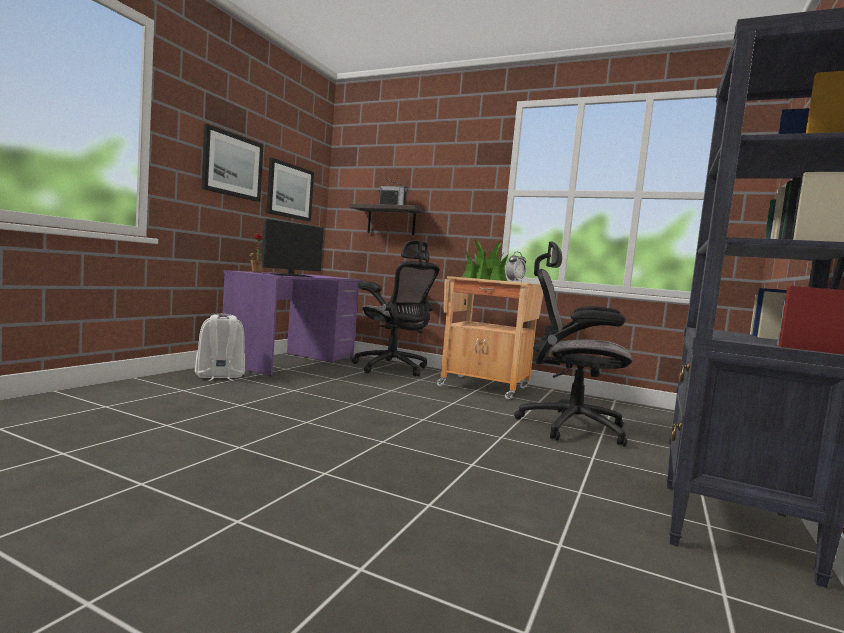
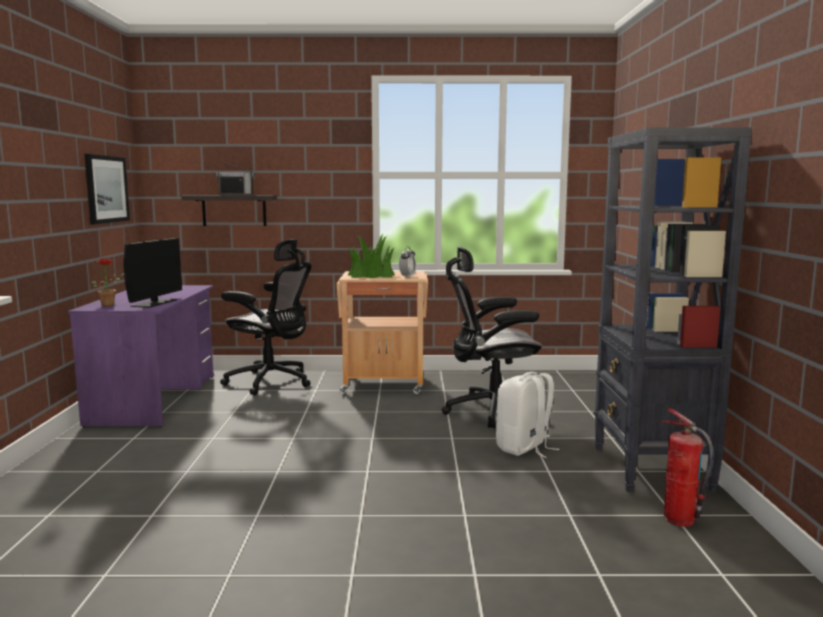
camera: 25 degrees left, 5 degrees up
white backpack [195,314,245,381] -> white backpack moved to [496,372,559,458]
picture [201,124,263,202] -> none
none -> fire extinguisher [660,408,714,526]

